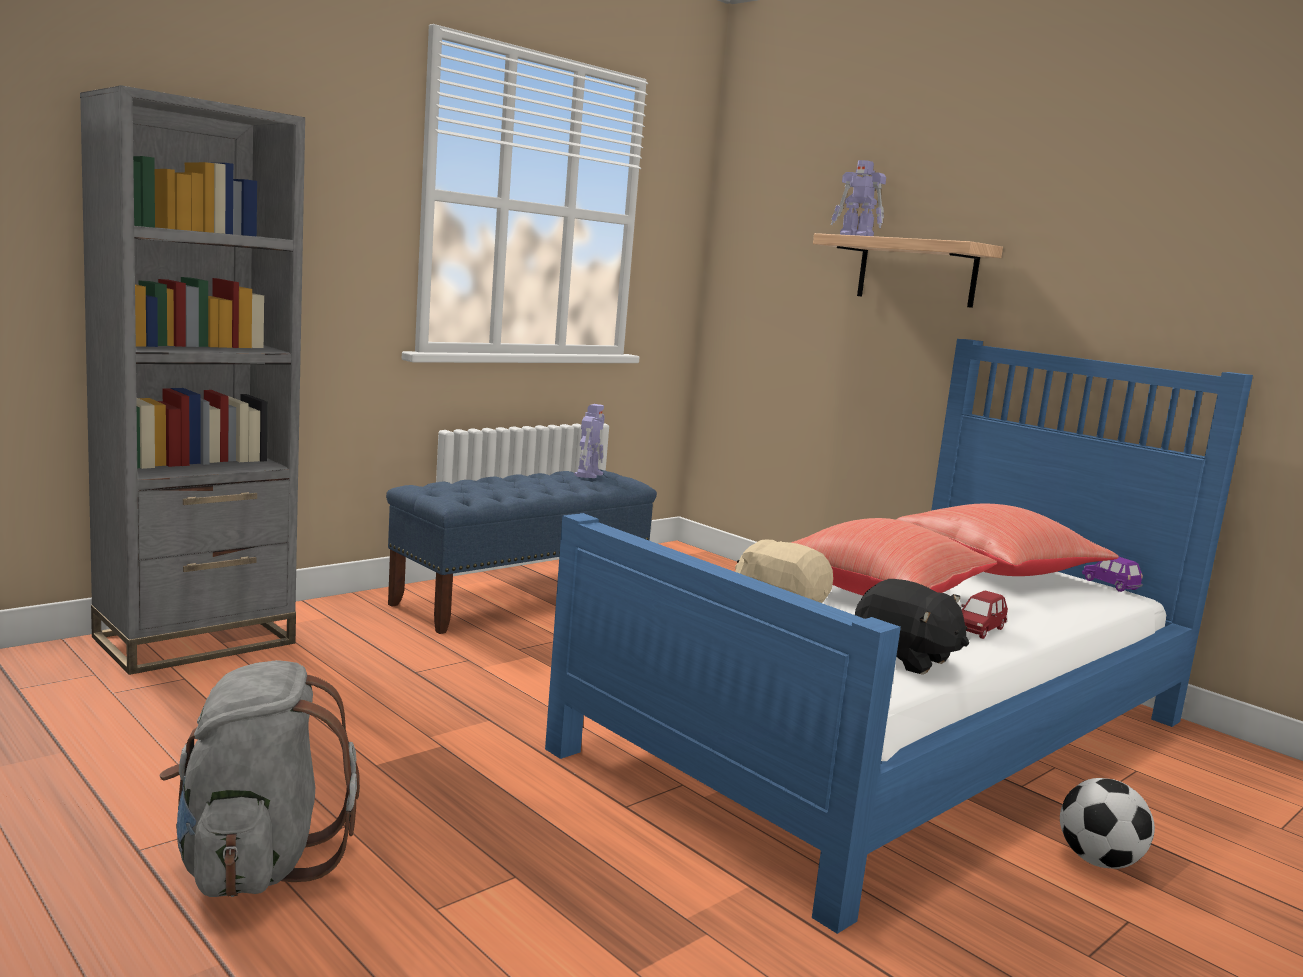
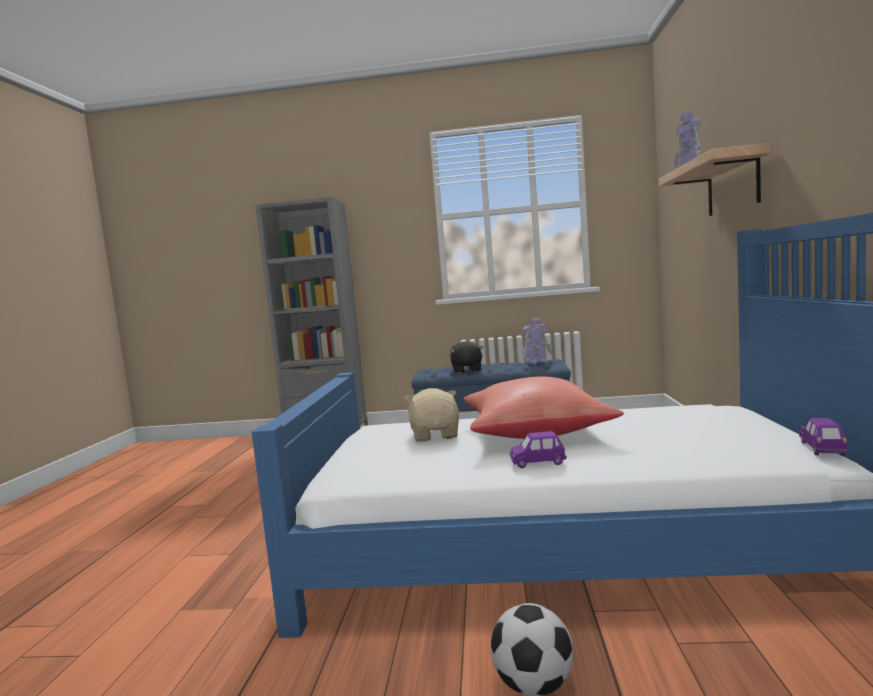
camera: 50 degrees right, 5 degrees down
grey backpack [160,660,360,897] -> none
black plush toy [855,579,969,675] -> black plush toy moved to [450,341,484,374]
red pillow [896,504,1119,576] -> none
red toy car [961,590,1008,639] -> purple toy car [509,431,567,468]

